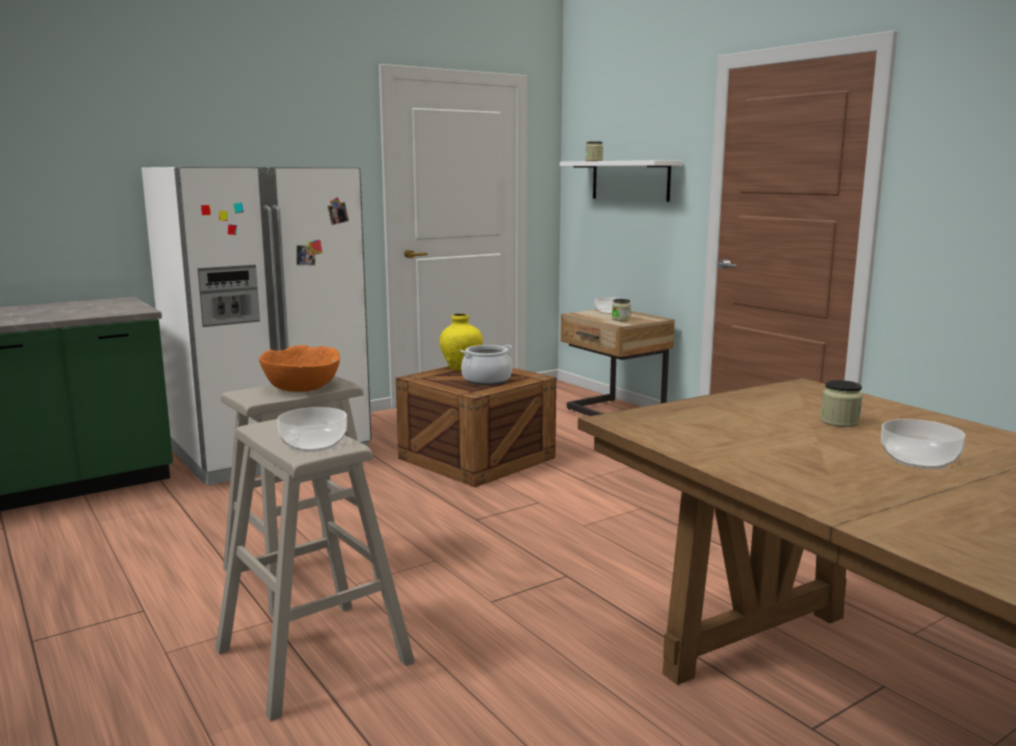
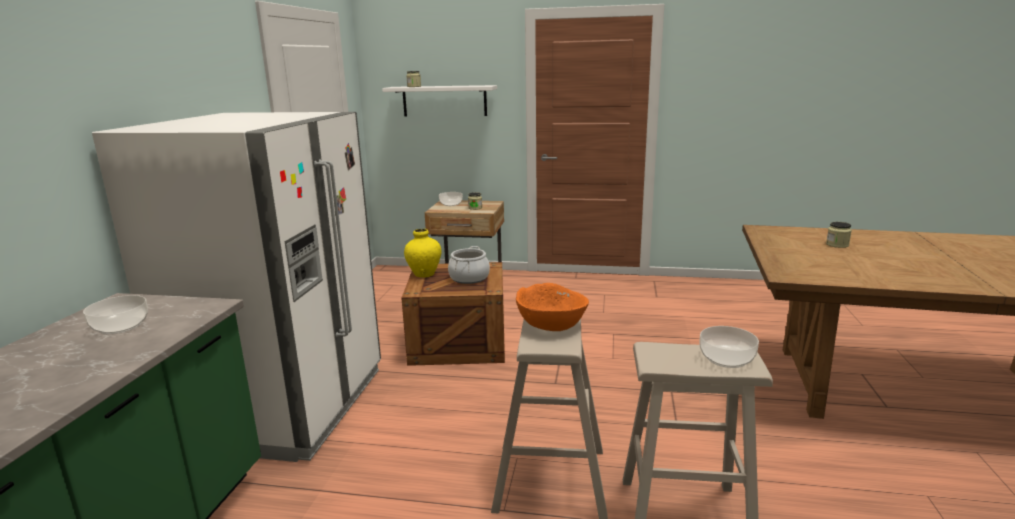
camera: 45 degrees left, 5 degrees up
bowl [881,419,965,469] -> bowl moved to [83,295,148,334]

